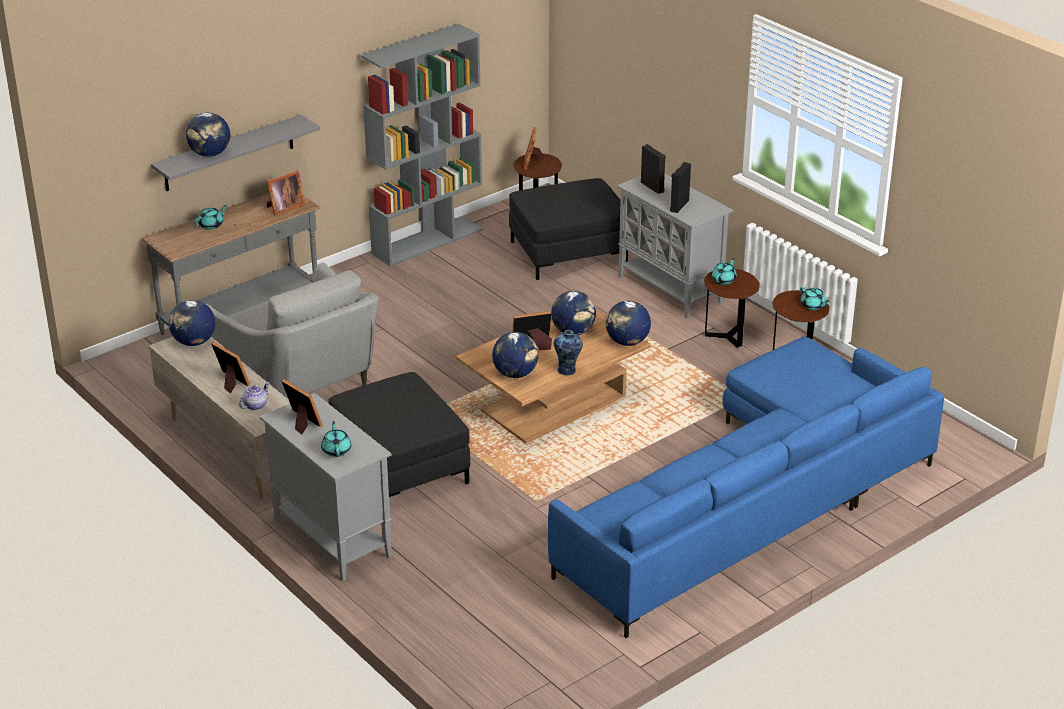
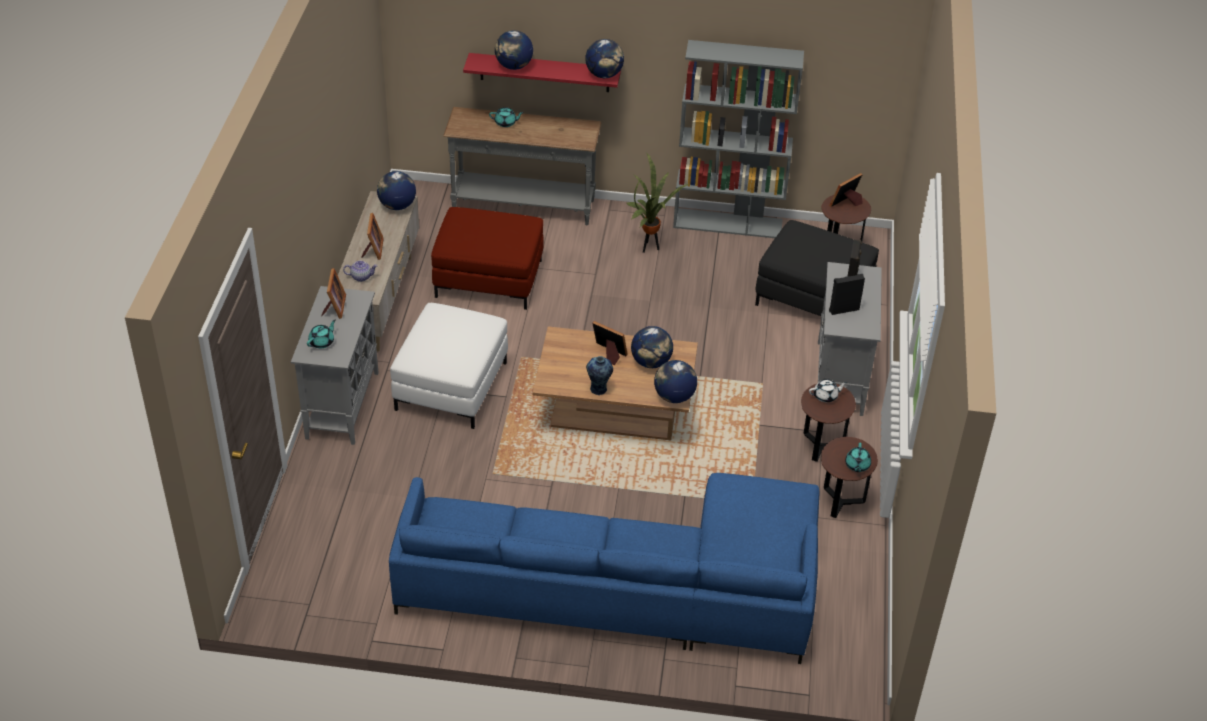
camera: 45 degrees right, 10 degrees up
grey shelf [151,115,320,191] -> red shelf [463,53,621,92]
grey armchair [206,263,379,399] -> red ottoman [431,207,544,310]
picture frame [267,171,306,215] -> none
black ottoman [328,372,470,497] -> white ottoman [390,303,508,429]
globe [492,332,539,378] -> globe moved to [585,39,624,78]
turquoise teapot [712,258,737,285] -> white teapot [809,379,848,402]
none -> potted plant [627,153,689,253]

